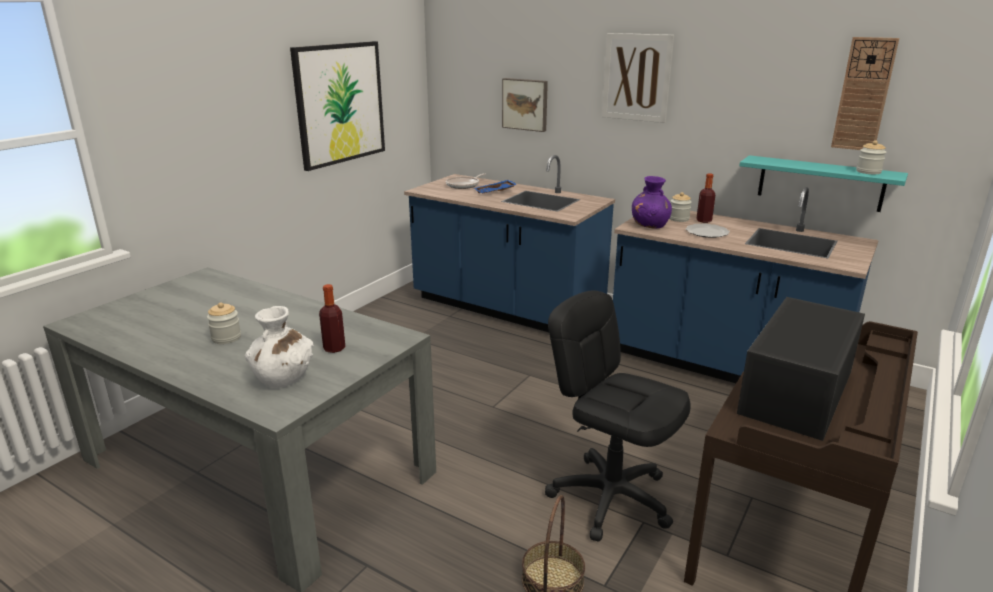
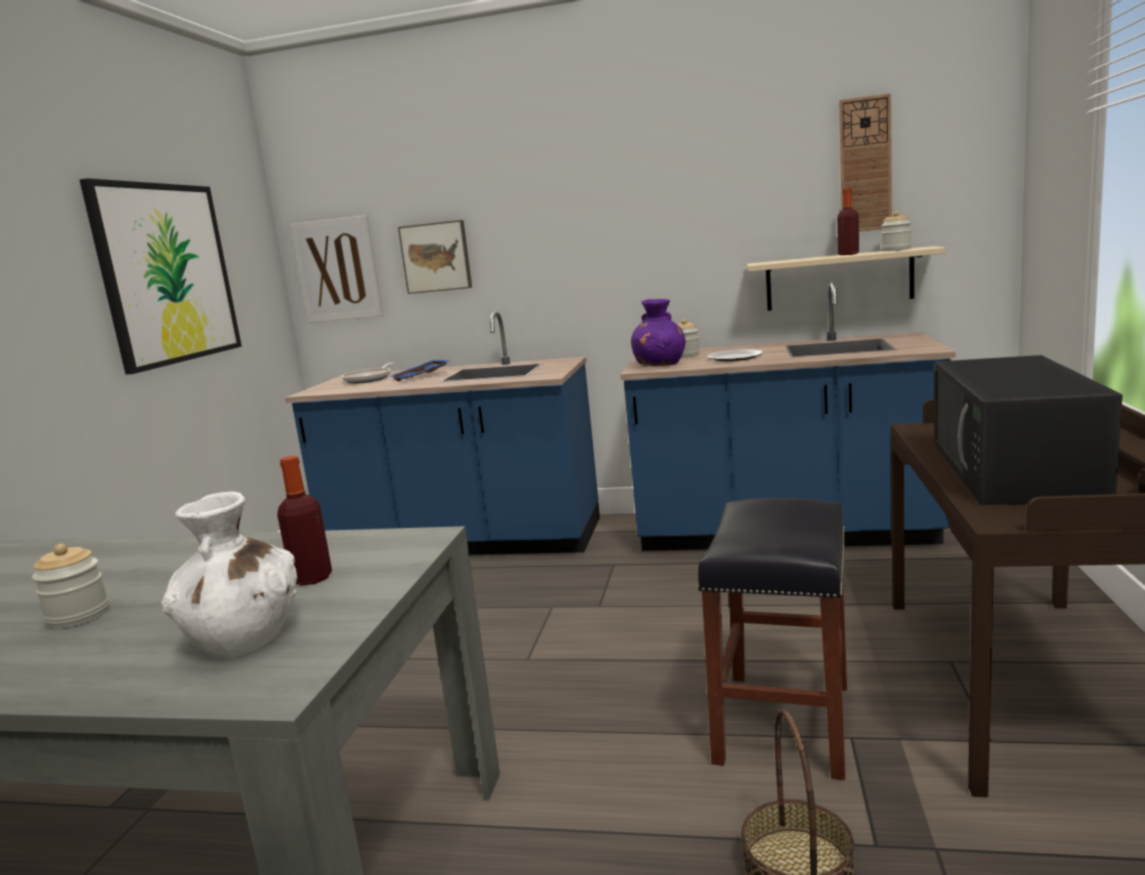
camera: 20 degrees left, 10 degrees down
black office chair [545,291,691,542] -> black stool [698,498,847,780]
picture [602,33,674,123] -> picture moved to [291,215,383,323]
bottle [696,173,715,223] -> bottle moved to [837,188,859,255]
turquoise shelf [739,155,908,212] -> beige shelf [747,246,945,311]

